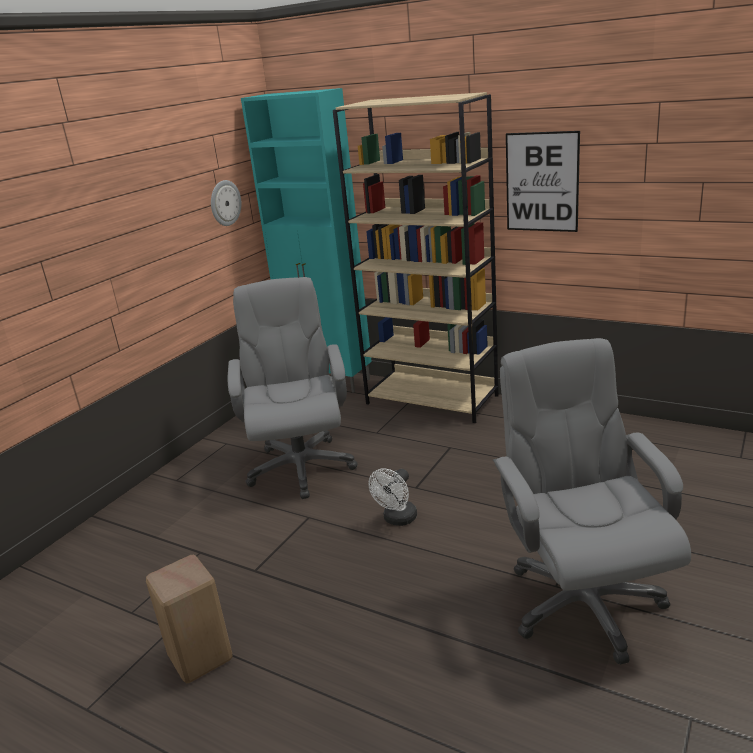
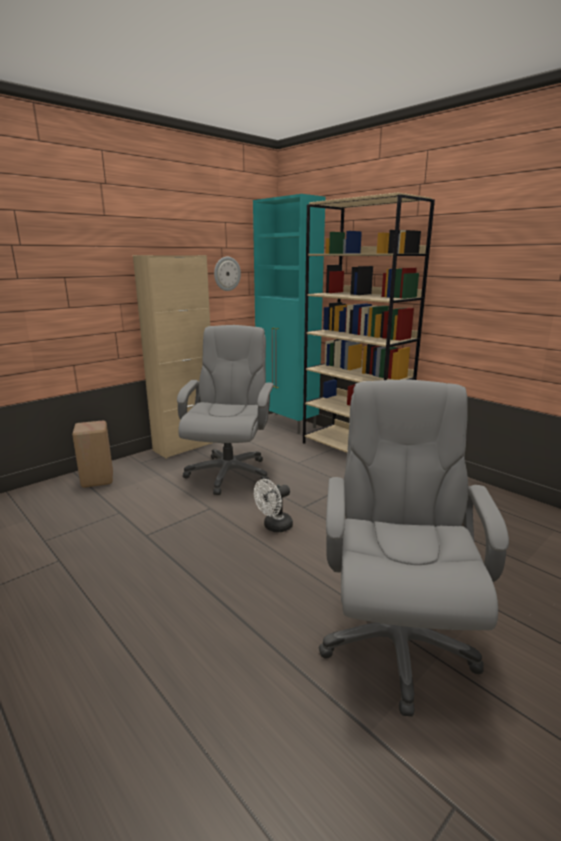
camera: 15 degrees right, 5 degrees down
beige stool [146,555,232,683] -> beige stool moved to [72,420,113,488]
picture [506,131,580,232] -> none
none -> beige cabinet [133,255,212,459]

